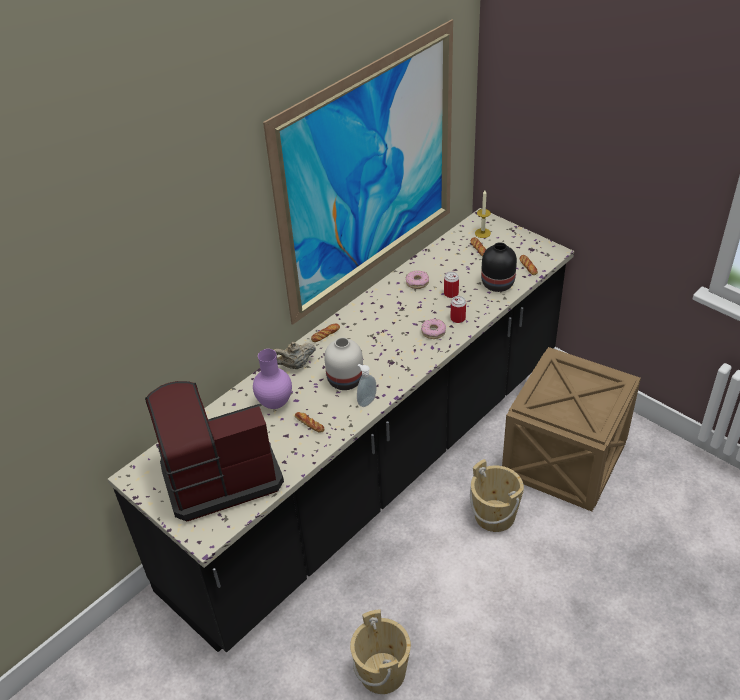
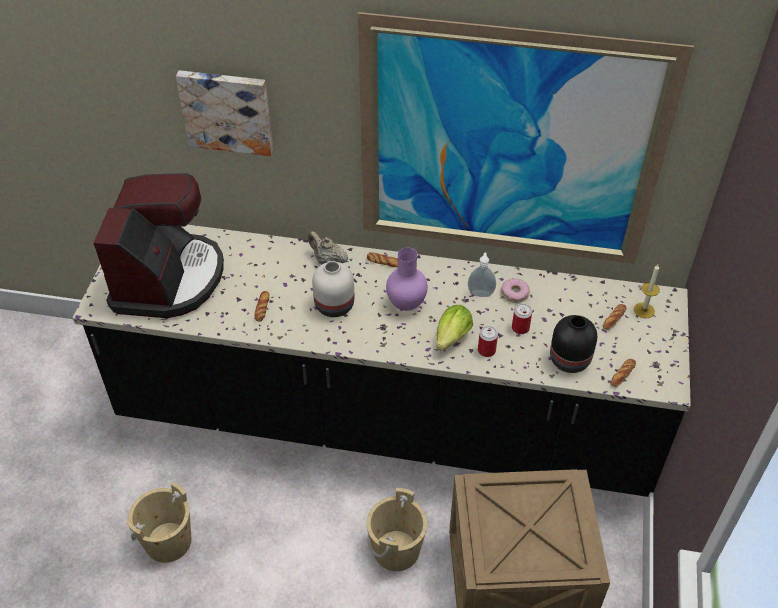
camera: 55 degrees right, 5 degrees up
coffee machine [145,381,284,521] -> coffee machine turned 60 degrees clockwise [94,173,223,318]
purple vase [253,349,292,409] -> purple vase moved to [386,248,428,311]
soap dispenser [357,364,377,407] -> soap dispenser moved to [468,253,496,297]
donut [421,319,446,339] -> lettuce [437,305,473,351]
none -> picture [176,70,273,156]

